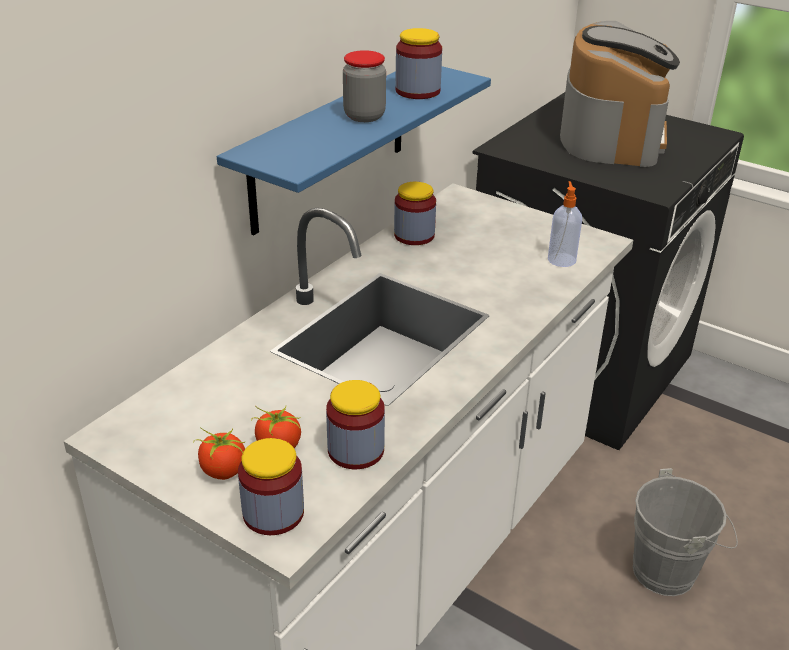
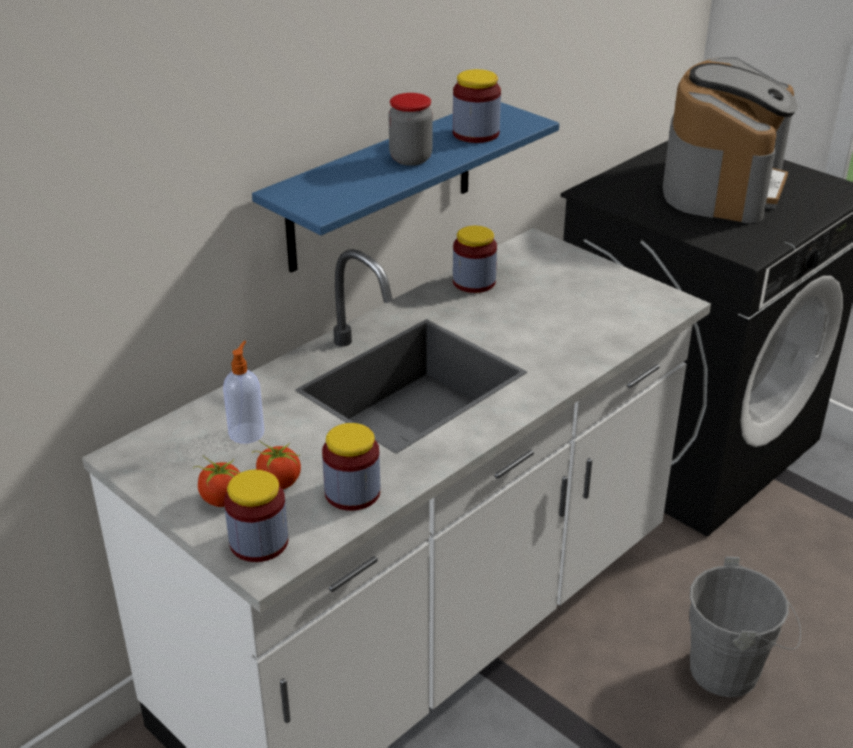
camera: 10 degrees right, 0 degrees up
soap dispenser [548,181,582,267] -> soap dispenser moved to [223,341,264,444]

